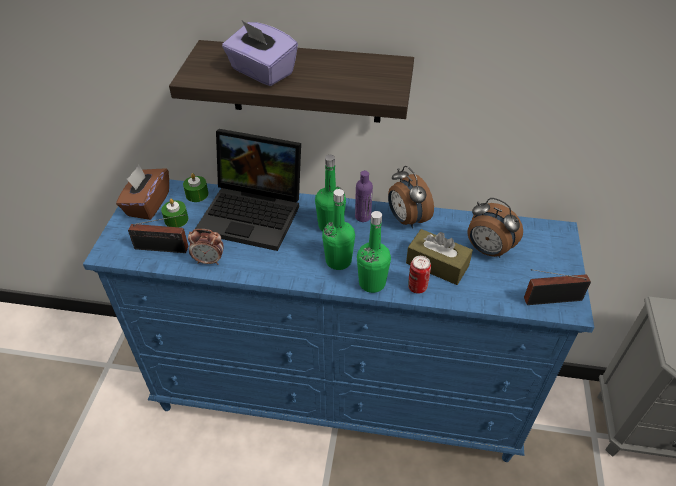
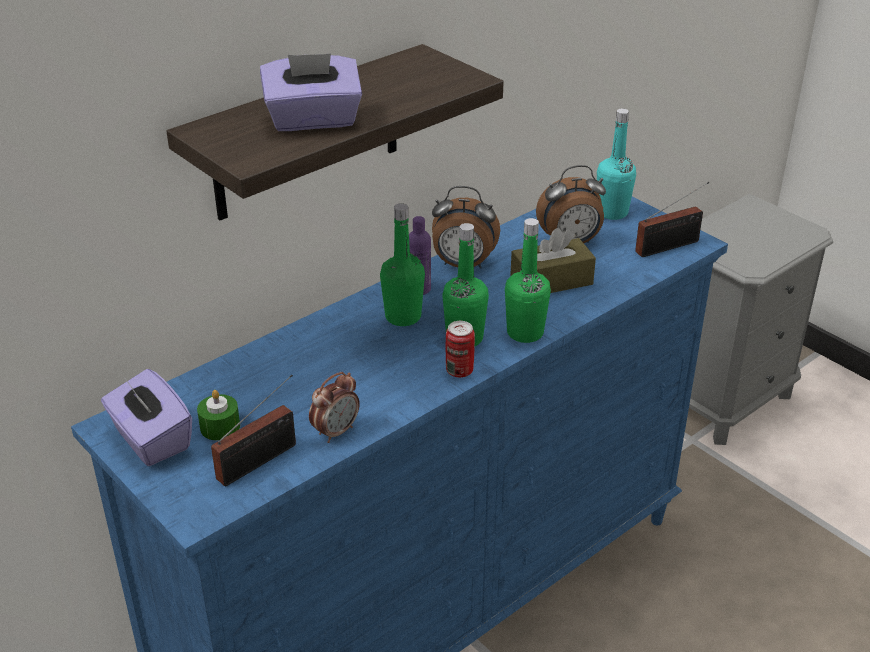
camera: 50 degrees left, 10 degrees down
brown tissue box [116,165,169,220] -> purple tissue box [101,369,192,466]
green candle [183,173,209,202] -> none
laptop [195,129,301,251] -> none
can [408,256,431,294] -> can moved to [446,321,475,378]
radio [524,269,591,305] -> radio turned 150 degrees counterclockwise [635,182,709,257]
none -> turquoise bottle [597,109,636,220]

